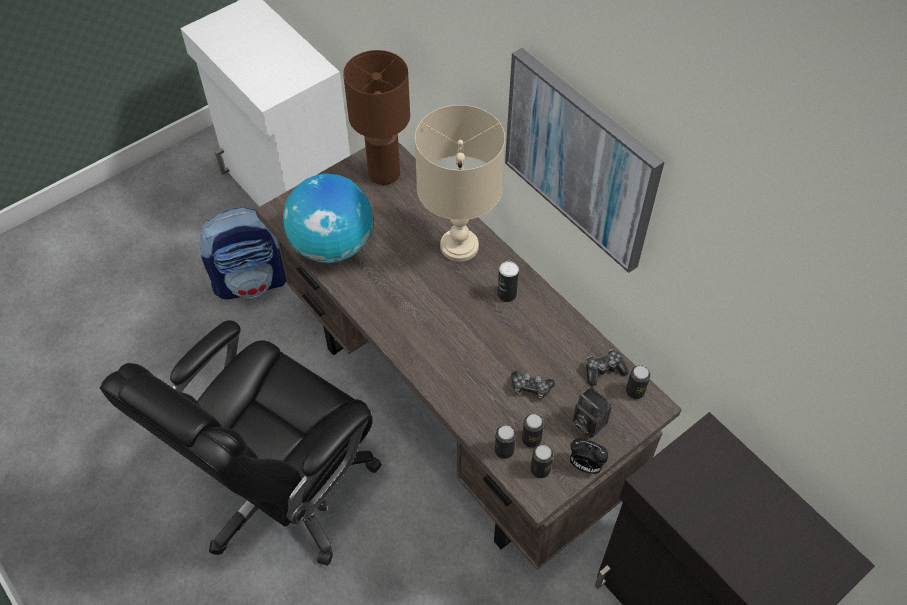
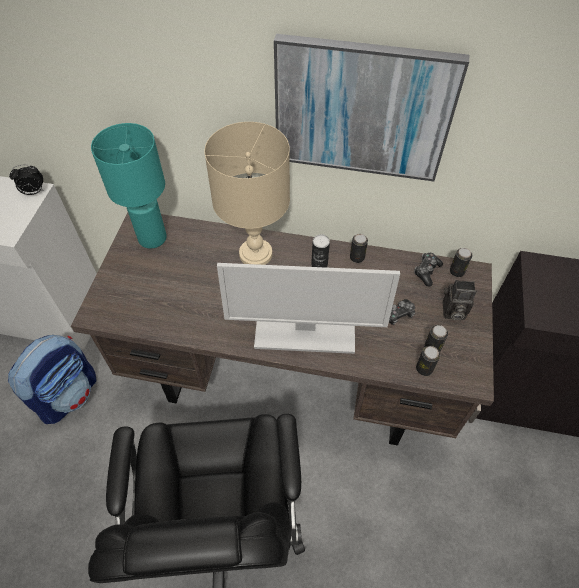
camera: 40 degrees left, 0 degrees up
globe [283,174,373,263] -> none
brown table lamp [343,50,410,185] -> turquoise table lamp [91,123,167,249]
can [530,444,553,478] -> can moved to [350,234,368,263]
alarm clock [570,438,609,474] -> alarm clock moved to [9,164,44,195]
none -> monitor [217,263,400,354]

